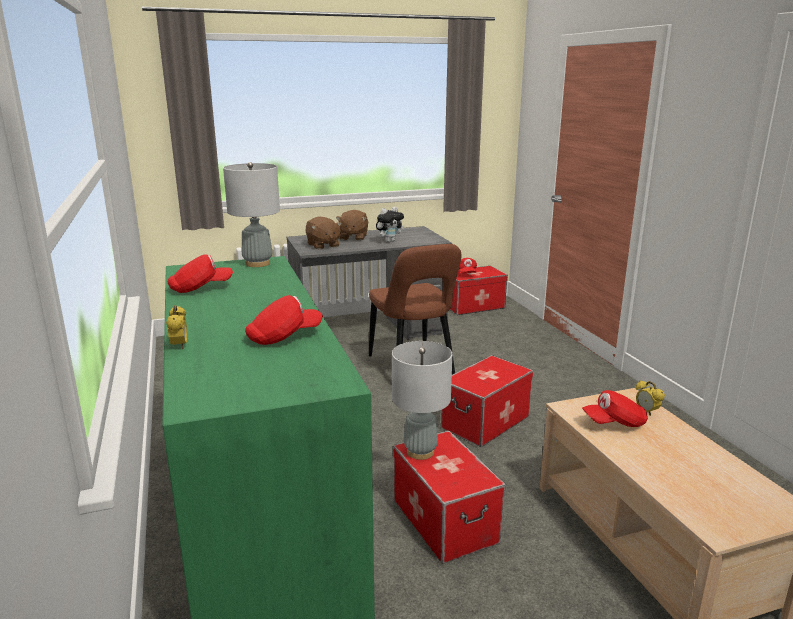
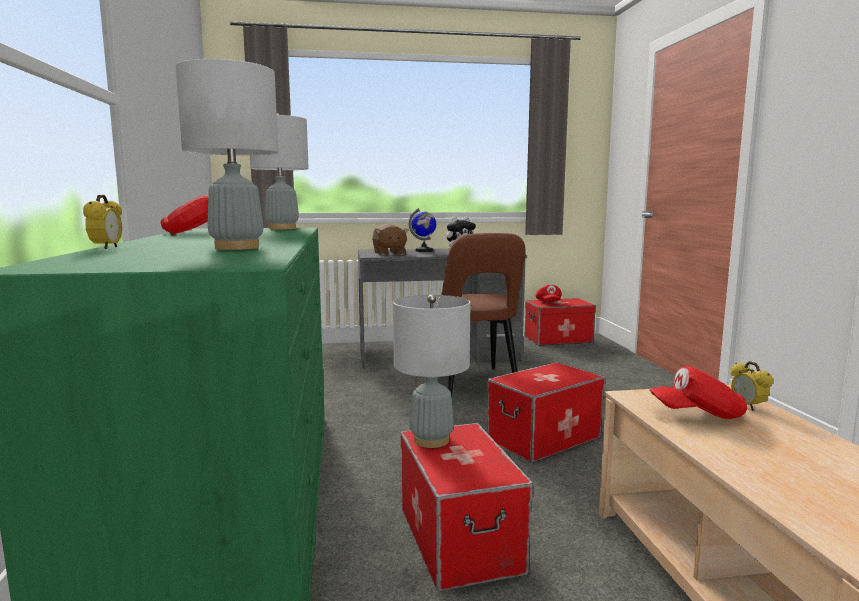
camera: 10 degrees right, 10 degrees down
red cap [245,295,323,345] -> grey table lamp [176,59,278,250]
brown plush toy [336,210,368,241] -> globe [409,208,436,252]

